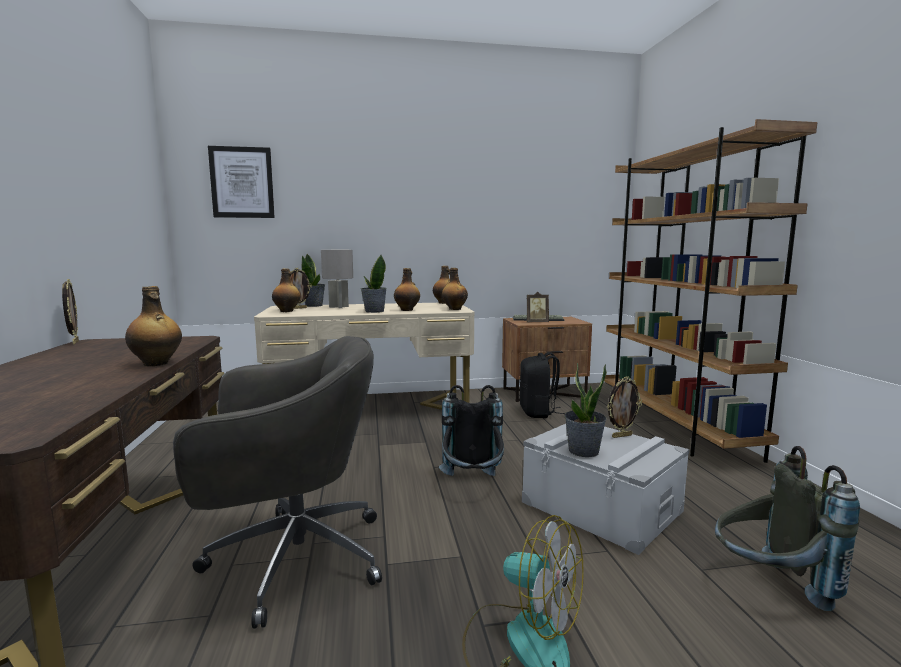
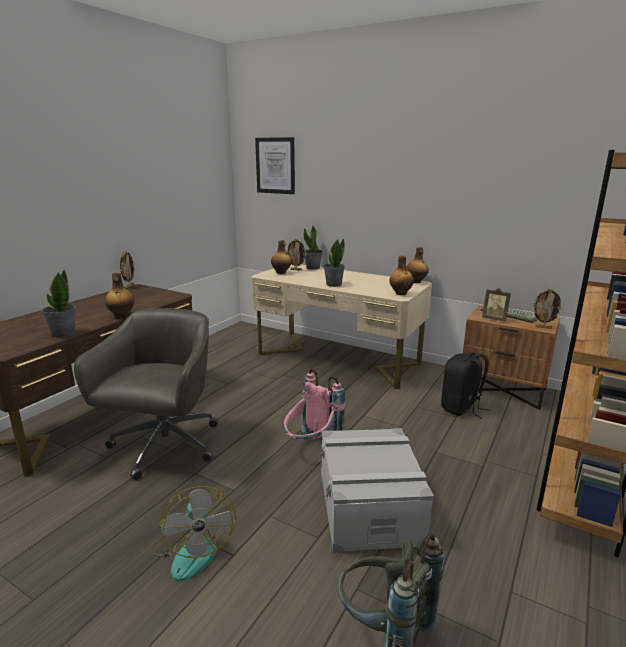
camera: 40 degrees right, 10 degrees up
grey office chair [173,336,382,629] -> grey office chair turned 105 degrees counterclockwise [74,308,218,480]
grey table lamp [321,250,353,308] -> none
bottle [394,268,420,311] -> none
black backpack [439,385,504,476] -> pink backpack [283,369,345,440]
potted plant [565,363,607,457] -> potted plant moved to [42,269,75,337]
picture frame [607,376,642,438] -> picture frame moved to [532,288,563,329]

